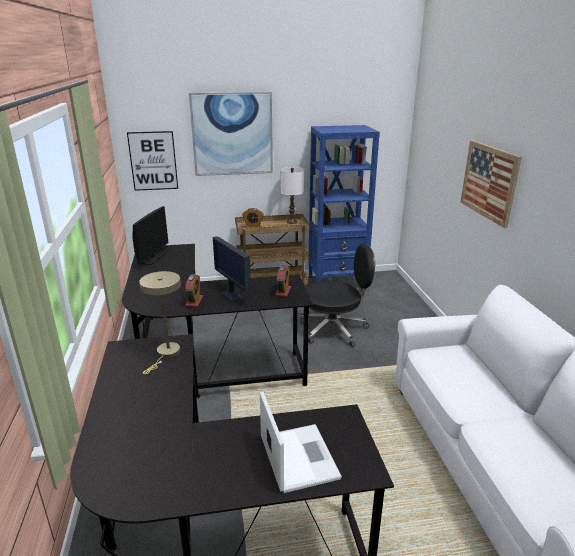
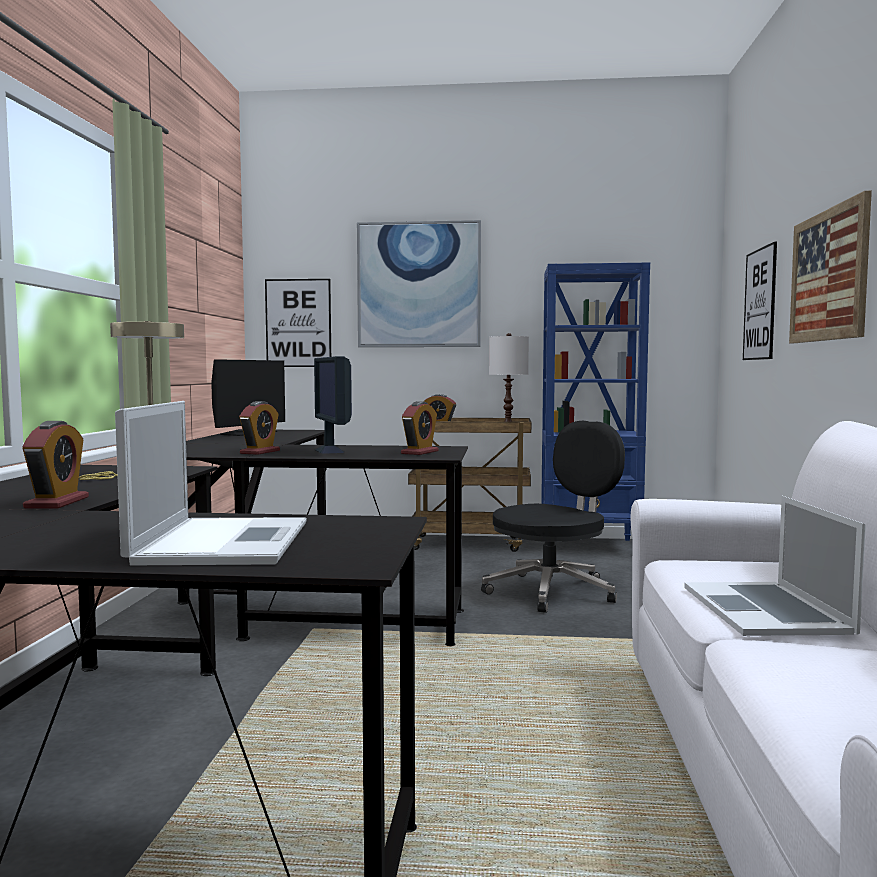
camera: 15 degrees right, 20 degrees down
black office chair [300,244,375,347] -> black office chair turned 45 degrees counterclockwise [481,421,625,613]
none -> alarm clock [22,421,89,508]
none -> laptop [684,496,866,636]
none -> picture [743,242,777,360]

